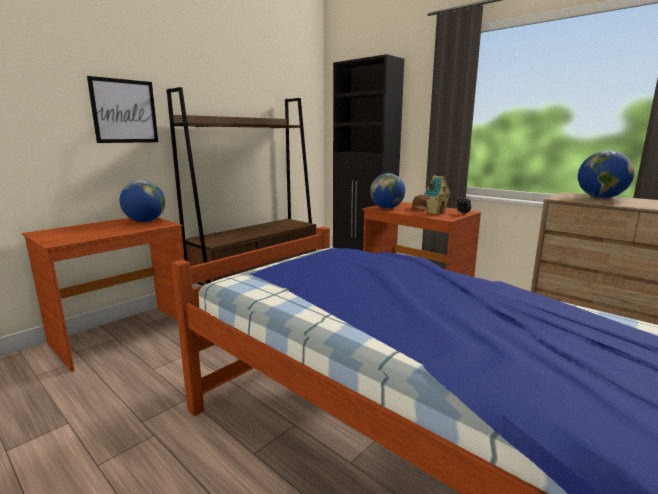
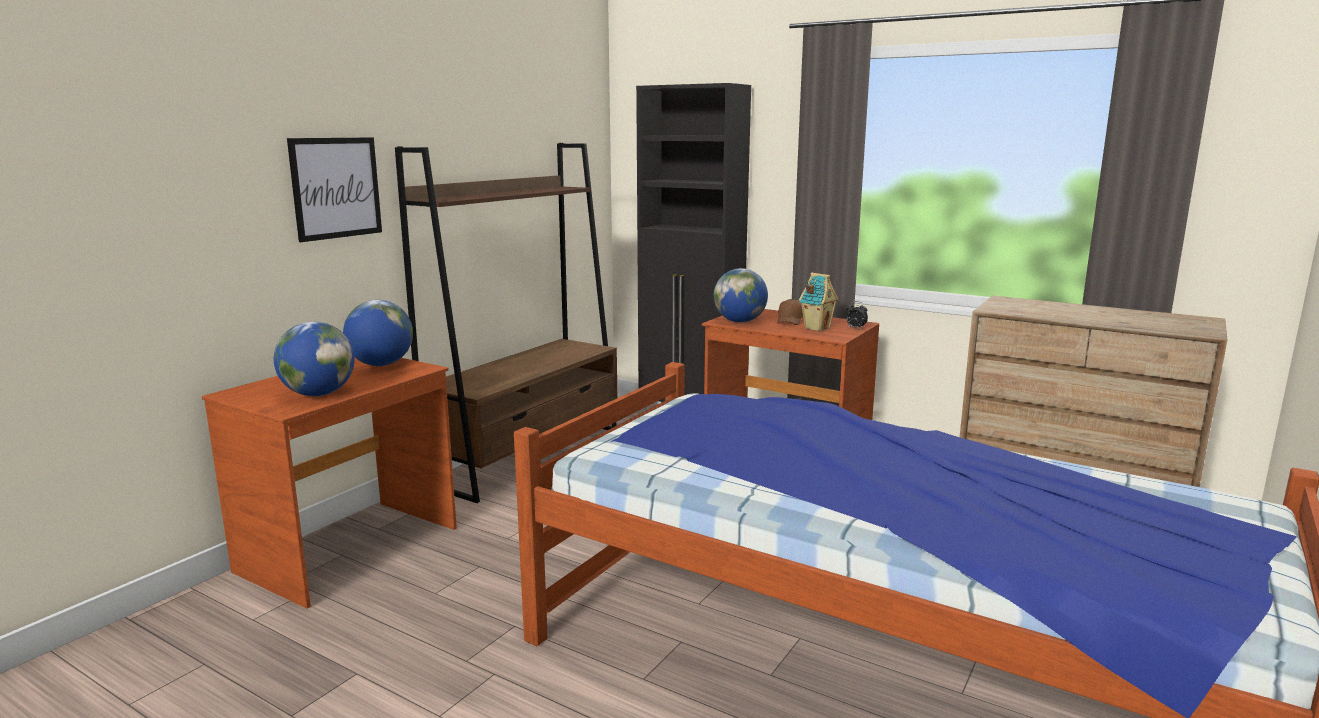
camera: 10 degrees left, 0 degrees up
globe [578,151,635,198] -> globe moved to [274,322,355,396]

